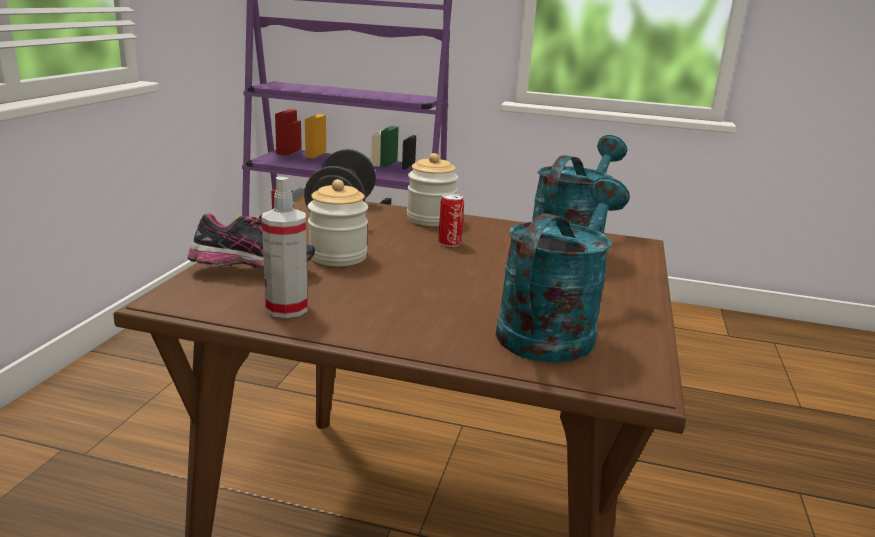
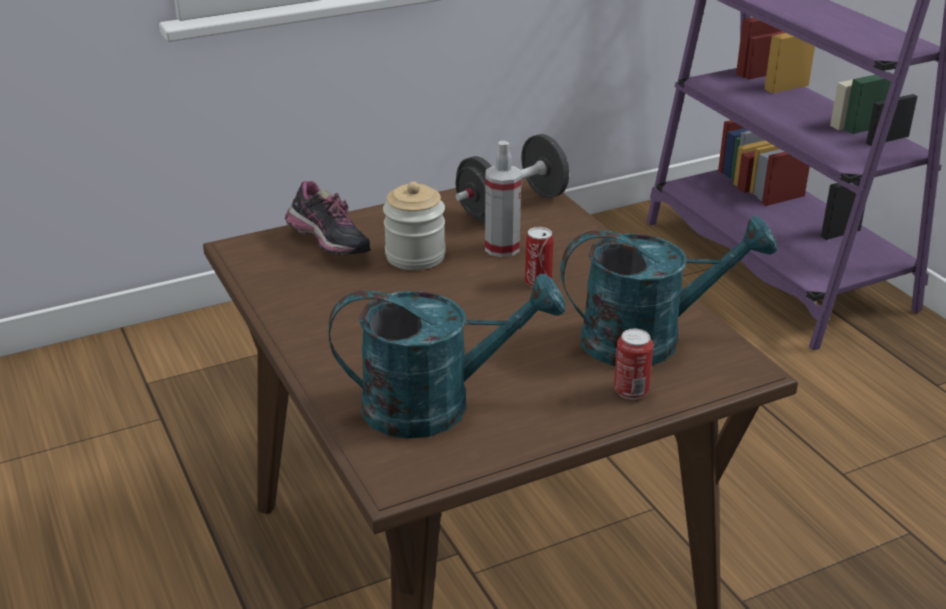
camera: 50 degrees right, 10 degrees up
spray bottle [262,177,308,318] -> spray bottle moved to [485,141,522,257]
jar [407,153,458,226] -> none
none -> can [614,329,653,400]

